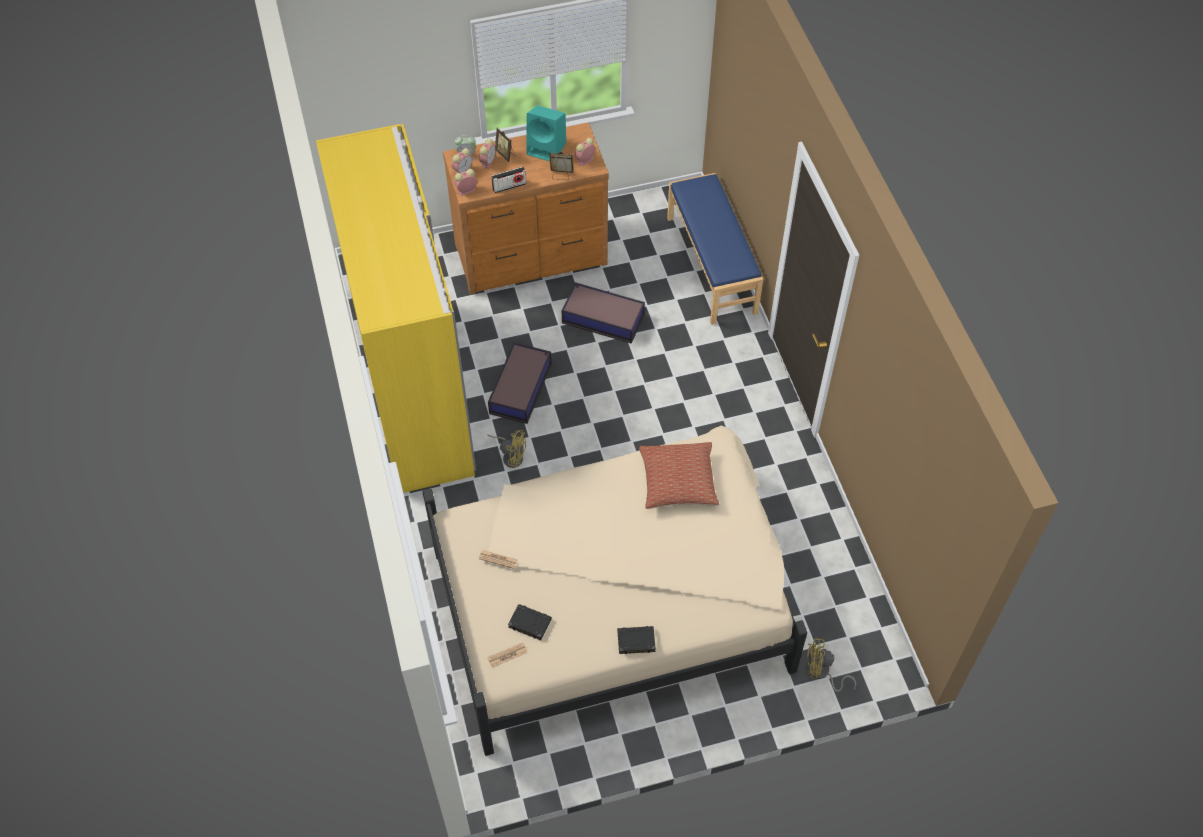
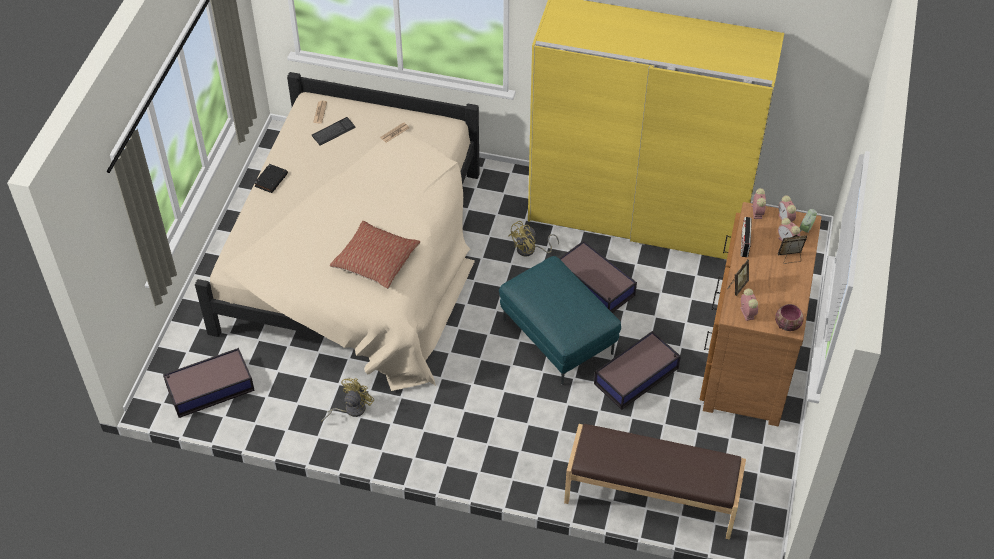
camera: 120 degrees right, 5 degrees down
black book [508,604,552,640] -> keyboard [312,117,356,146]
turquoise speaker [526,105,566,161] -> none
blue bench [667,173,763,325] -> brown bench [564,424,746,540]
yellow fan [807,638,856,692] -> yellow fan moved to [321,378,375,422]
none -> storage box [163,348,255,418]
none -> turquoise ottoman [499,256,621,385]
none -> bowl [775,304,804,331]

